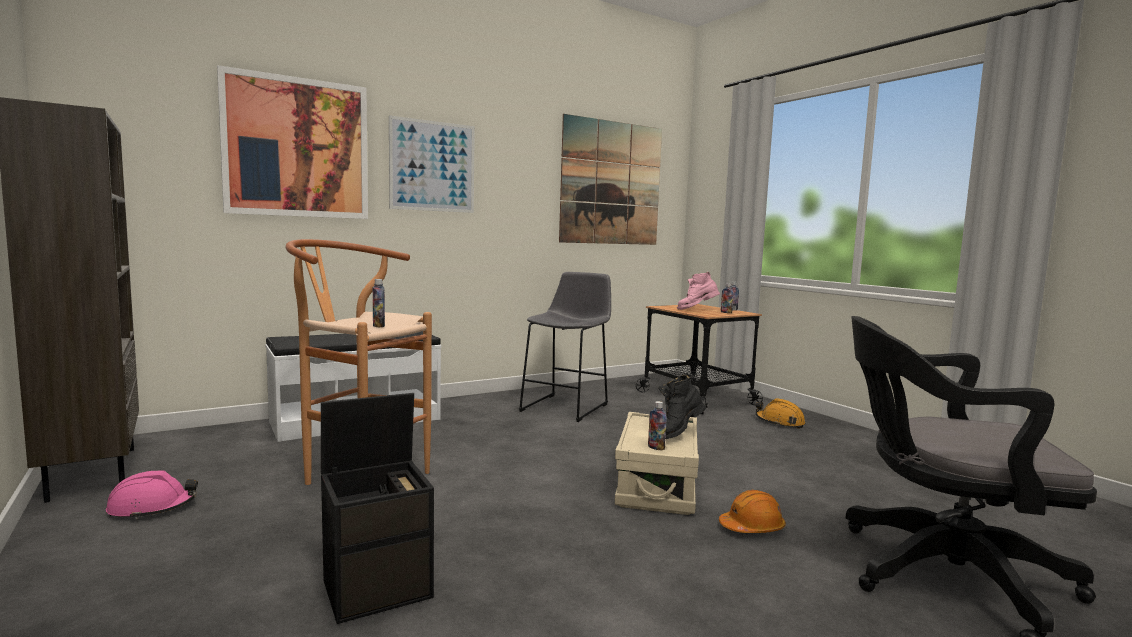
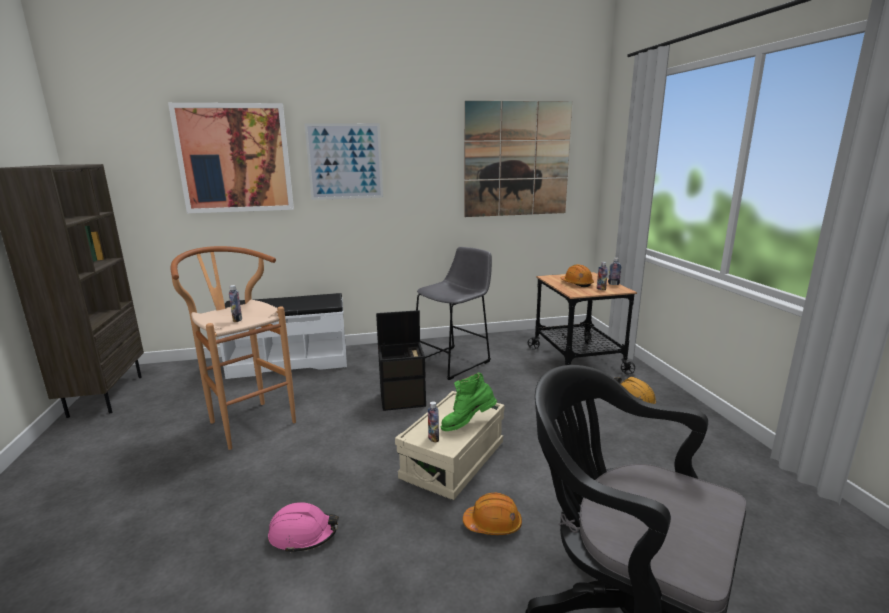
camera: 20 degrees right, 10 degrees up
pink hard hat [106,470,198,520] -> pink hard hat moved to [268,502,339,554]
black storage box [321,393,434,624] -> black storage box moved to [376,310,426,411]
black boot [659,374,706,439] -> green boot [441,373,497,431]
pink boot [677,272,720,310] -> orange hard hat [560,264,594,287]

